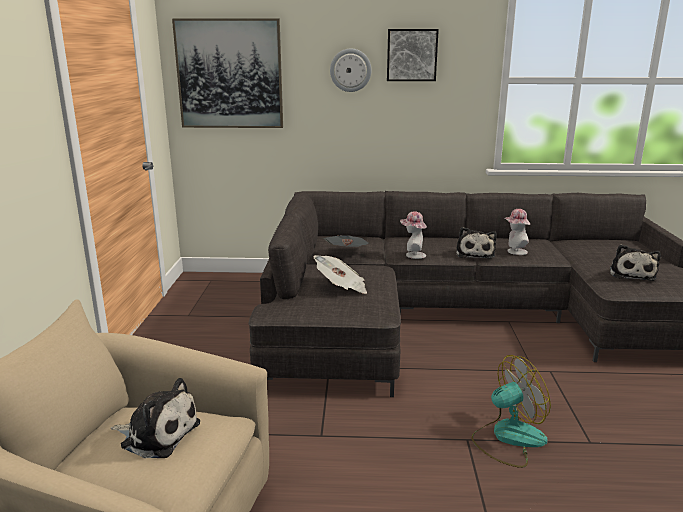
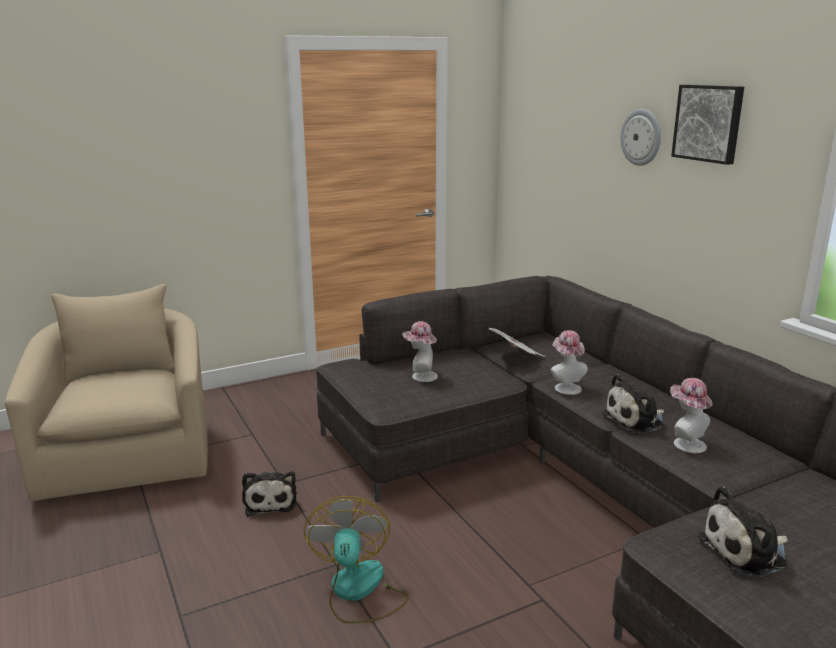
camera: 60 degrees right, 0 degrees up
plush toy [111,378,200,458] -> plush toy moved to [242,472,297,516]
picture [172,18,283,128] -> none
newspaper [313,255,367,294] -> hat [403,321,438,382]
fan [471,355,551,468] -> fan turned 135 degrees counterclockwise [304,496,409,624]

